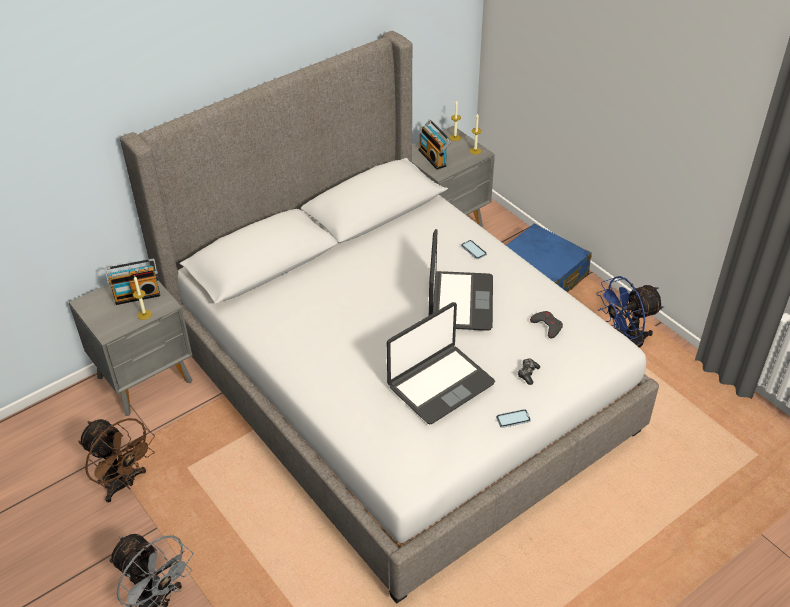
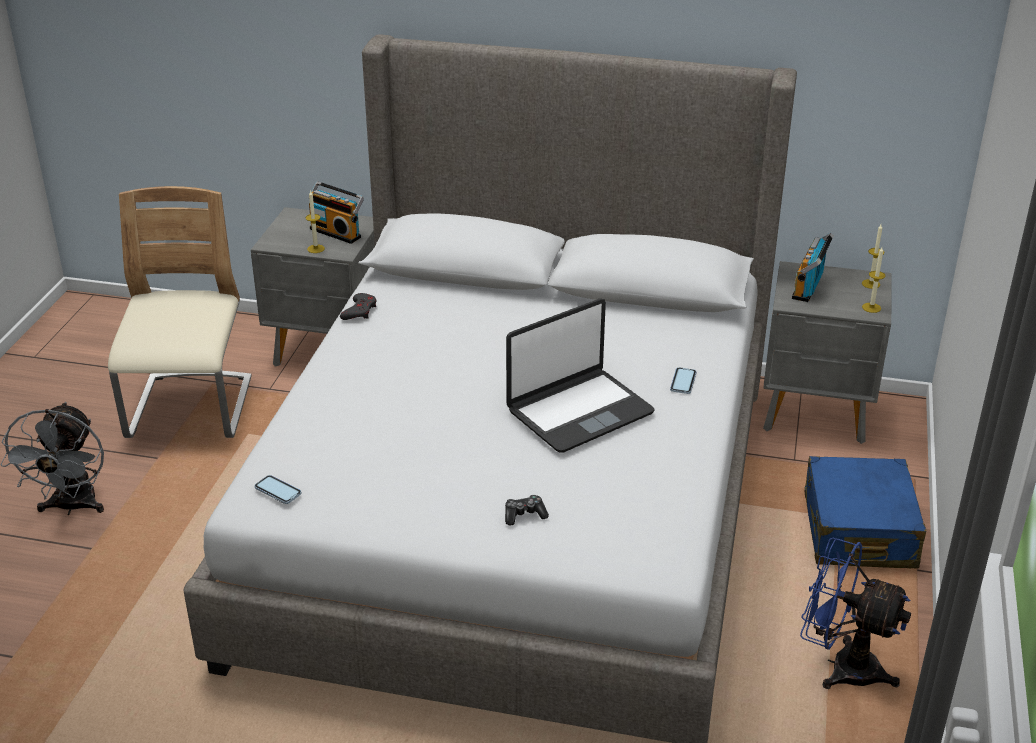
camera: 50 degrees right, 10 degrees down
brown fan [78,418,155,503] -> beige chair [108,186,252,438]
laptop [387,302,495,425] -> none
phone [496,409,531,428] -> phone moved to [254,475,301,504]
grey game controller [530,311,563,339] -> grey game controller moved to [340,293,376,320]

